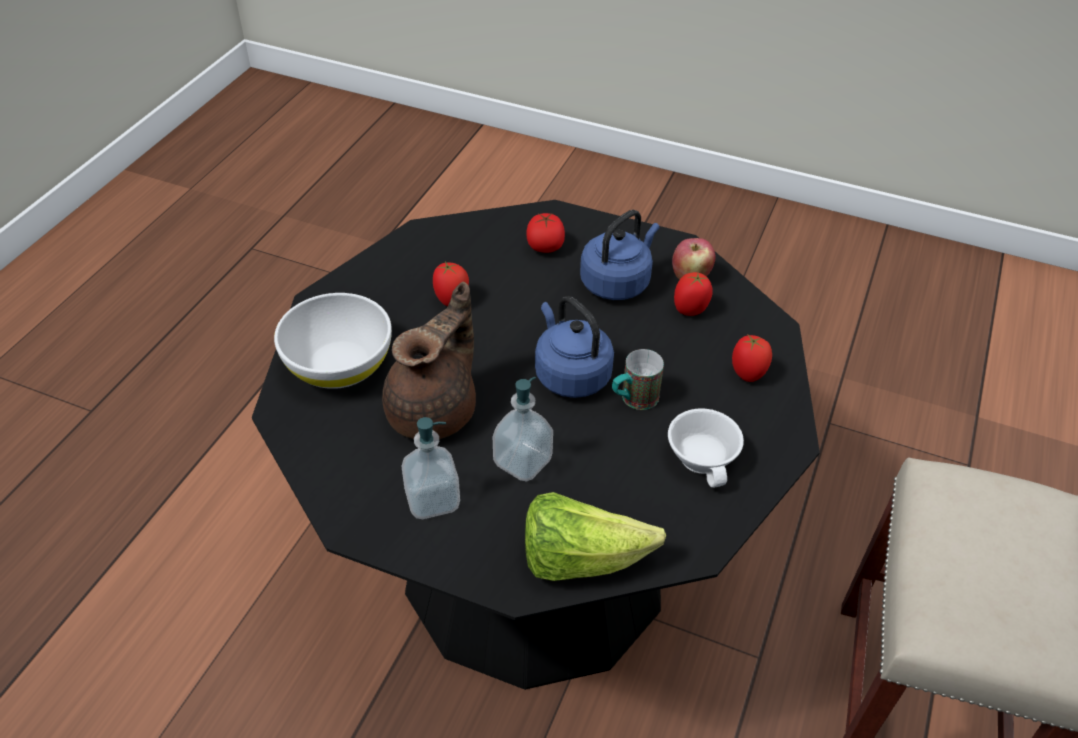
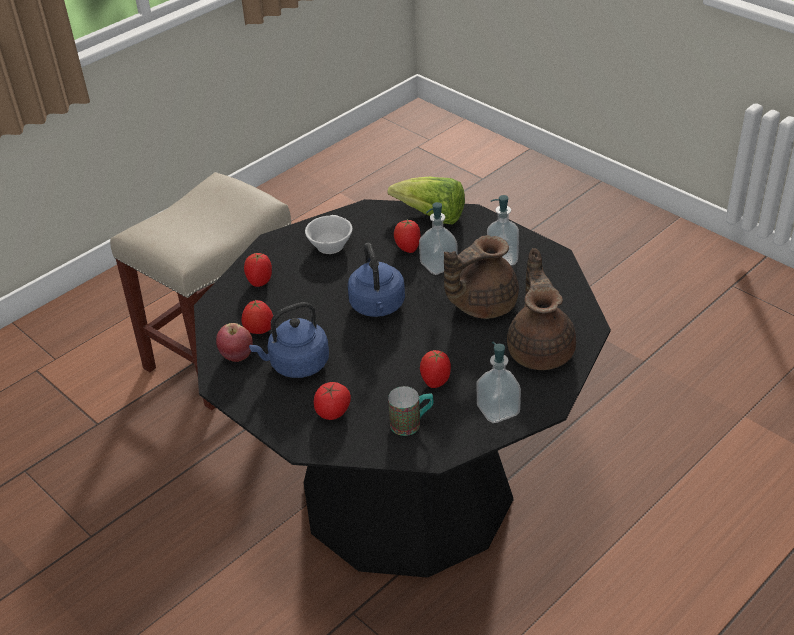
camera: 155 degrees left, 5 degrees down
white bowl [274,293,392,389] -> brown teapot [507,248,576,370]
mug [612,349,664,410] -> mug moved to [388,386,434,436]
none -> tomato [394,219,421,253]
none -> soap dispenser [477,342,521,423]

